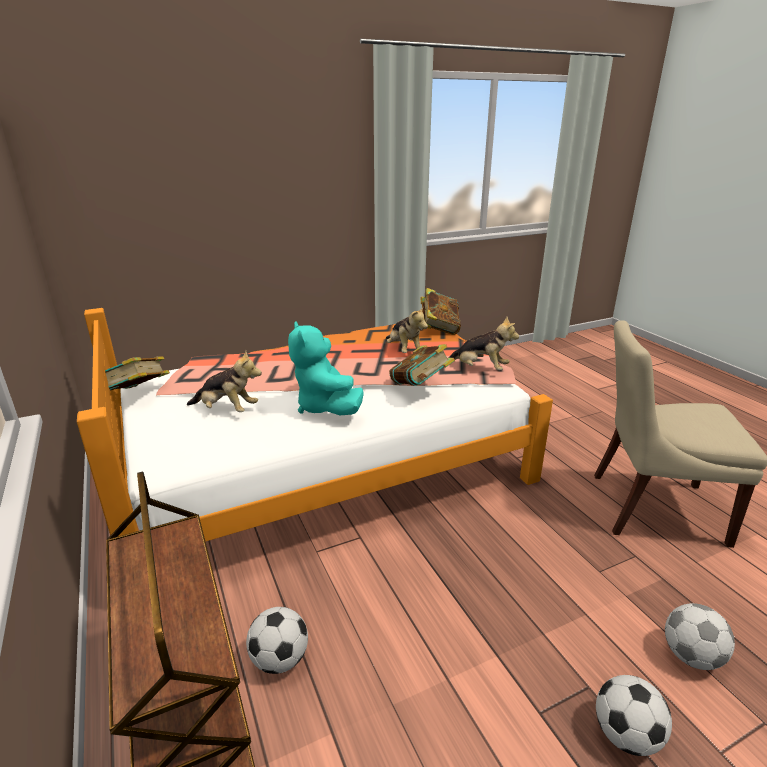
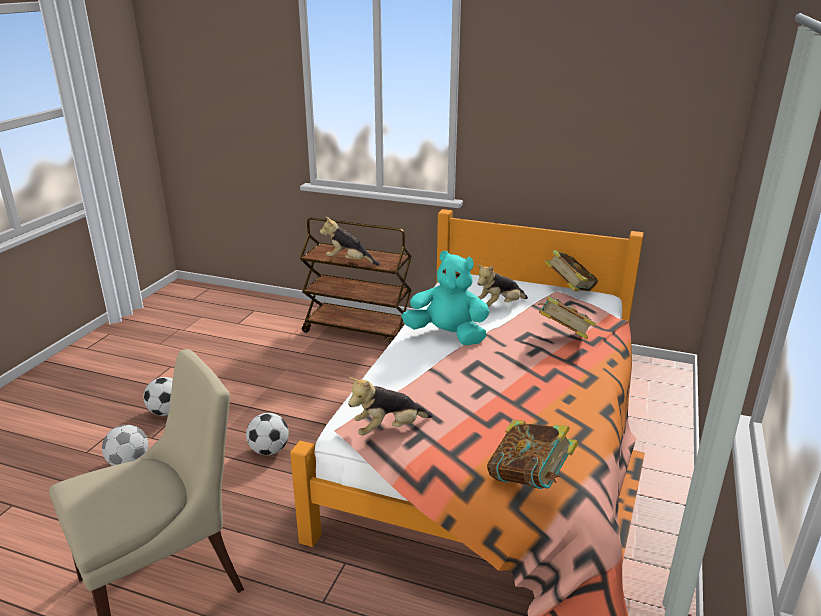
camera: 135 degrees right, 0 degrees up
football [246,607,308,674] -> football moved to [246,413,289,455]
plush toy [386,305,428,353] -> plush toy moved to [320,217,380,266]
book [389,344,455,386] -> book moved to [538,296,596,339]

